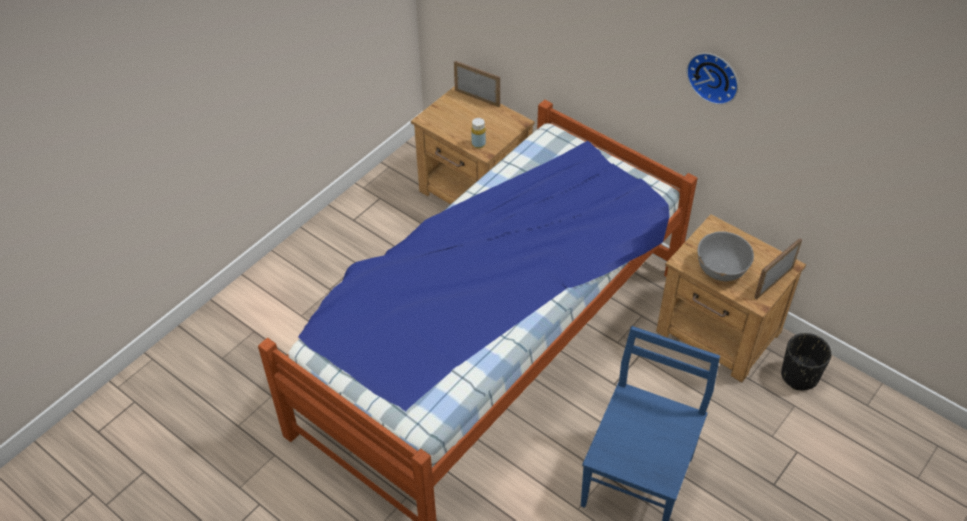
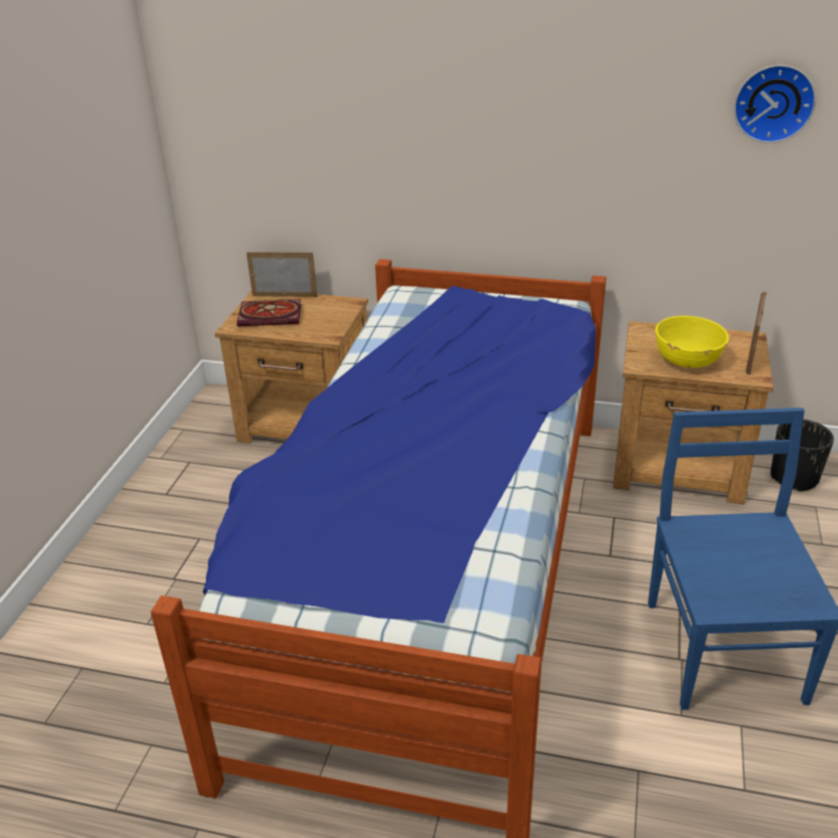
camera: 25 degrees left, 15 degrees down
yellow bottle [471,118,486,148] -> none
wall clock [686,53,738,105] -> wall clock moved to [734,65,816,143]
grey bowl [698,231,754,281] -> yellow bowl [655,316,729,368]
none -> book [237,299,301,326]

